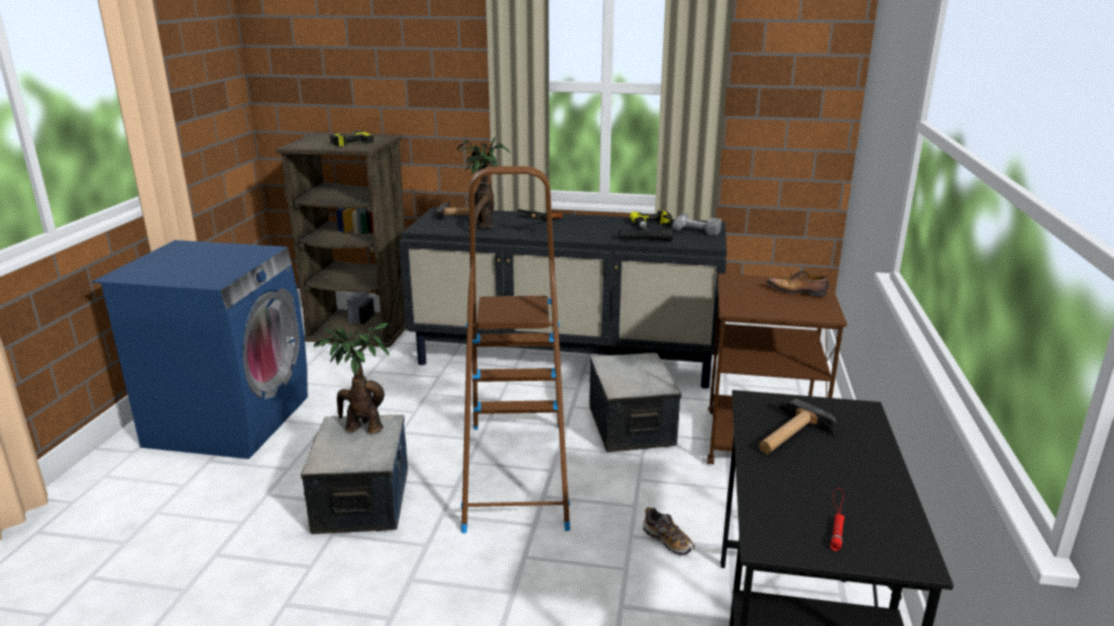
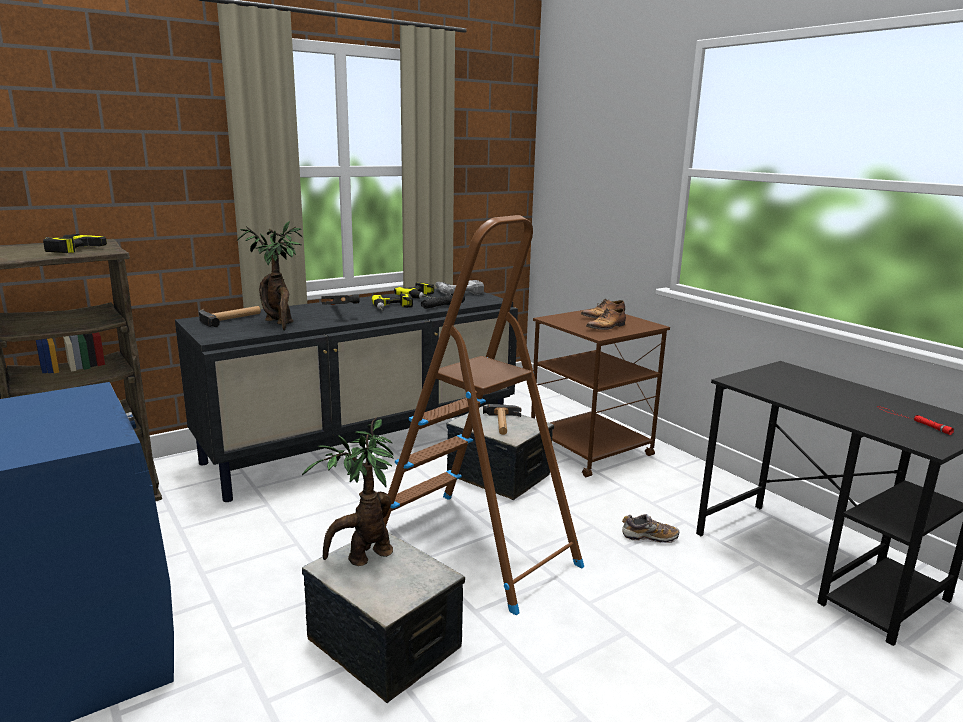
camera: 45 degrees left, 5 degrees down
hammer [759,397,836,454] -> hammer moved to [483,404,521,435]
none -> power drill [371,293,413,311]
none -> shoe [586,308,626,330]

